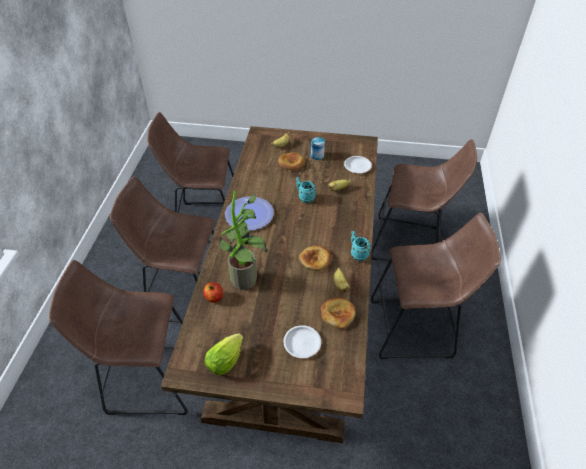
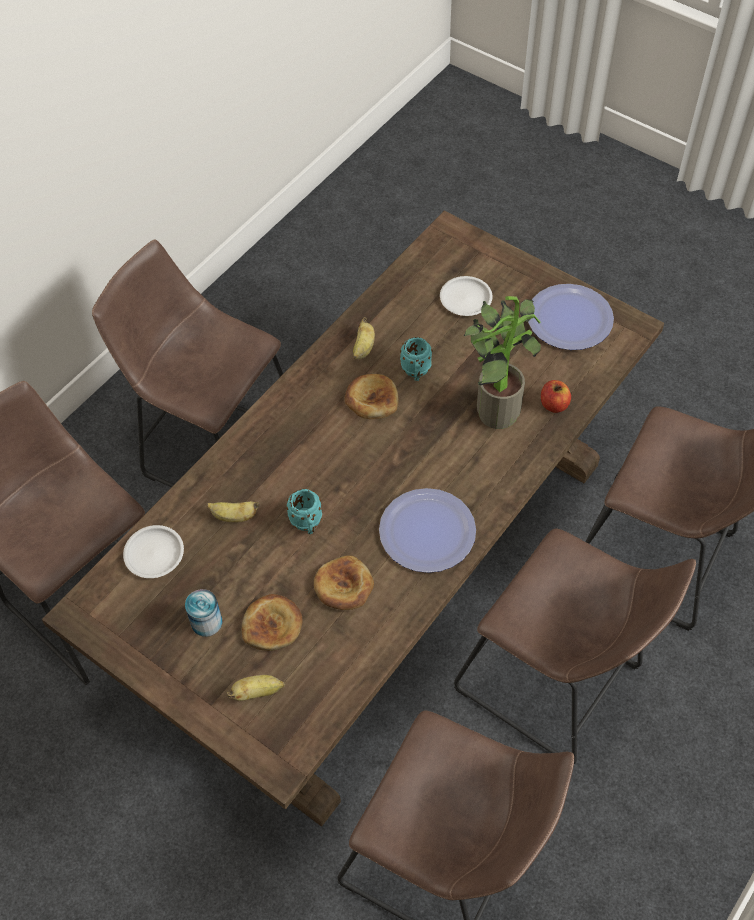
camera: 150 degrees left, 10 degrees up
lettuce [205,333,243,375] -> plate [528,284,614,350]
bread [321,297,355,329] -> bread moved to [314,556,374,610]
turquoise mug [351,231,371,261] -> turquoise mug moved to [400,337,433,381]

